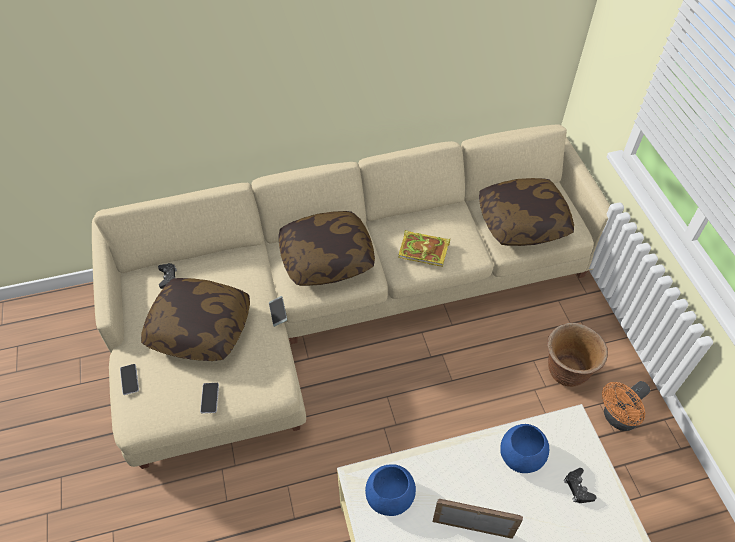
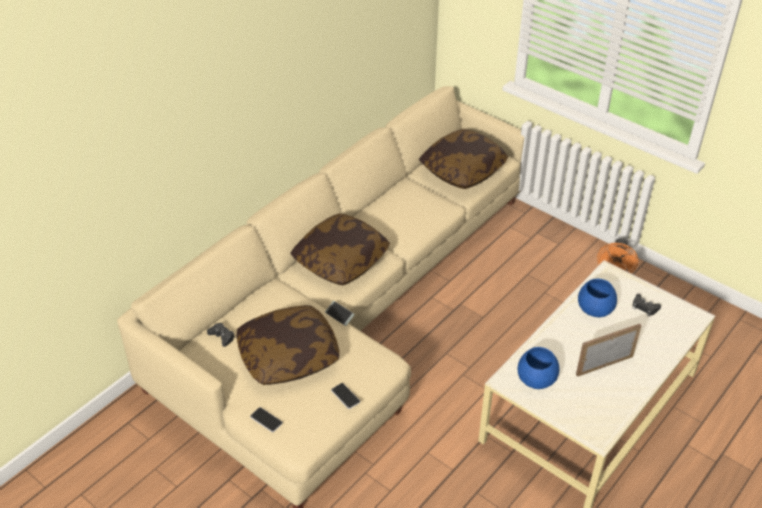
camera: 35 degrees left, 10 degrees down
book [398,230,450,267] -> none
brown planter [547,323,608,387] -> none

